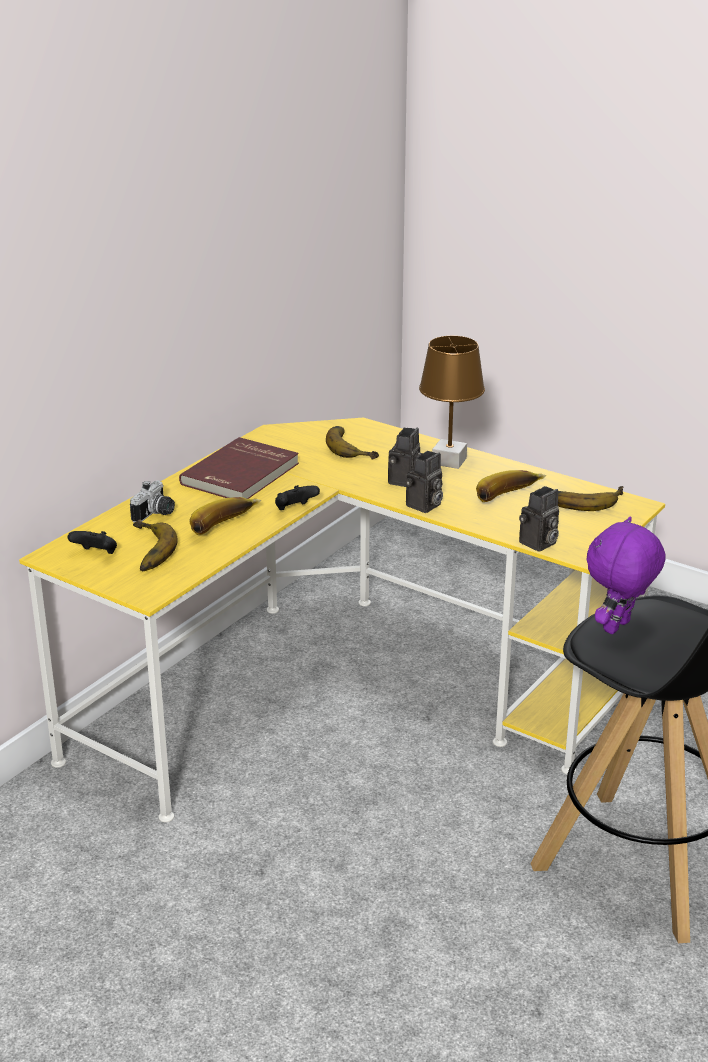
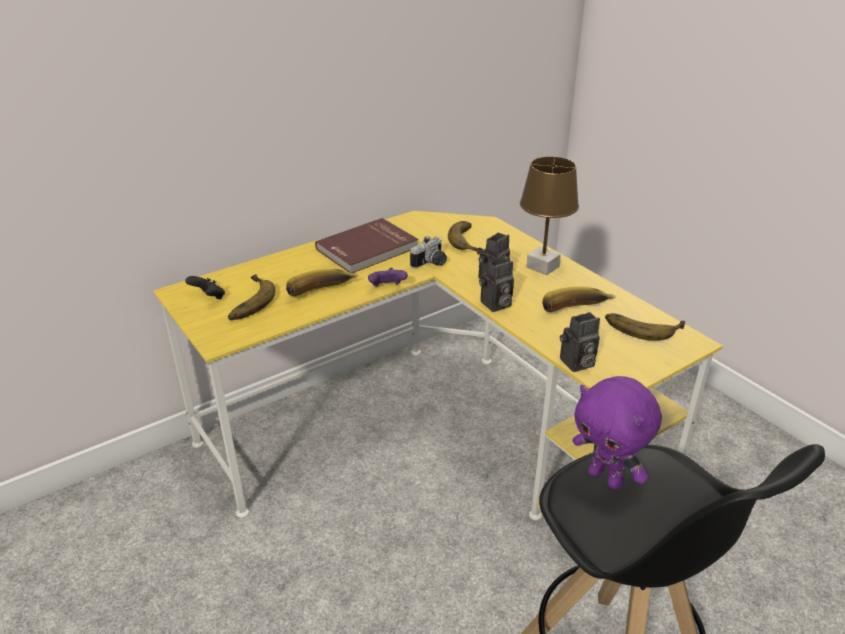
camera: 20 degrees right, 5 degrees up
camera [130,481,175,522] -> camera moved to [410,236,447,269]
black game controller [275,485,320,510] -> purple game controller [368,268,408,287]
purple plush toy [587,516,666,634] -> purple plush toy turned 105 degrees counterclockwise [572,376,662,490]

